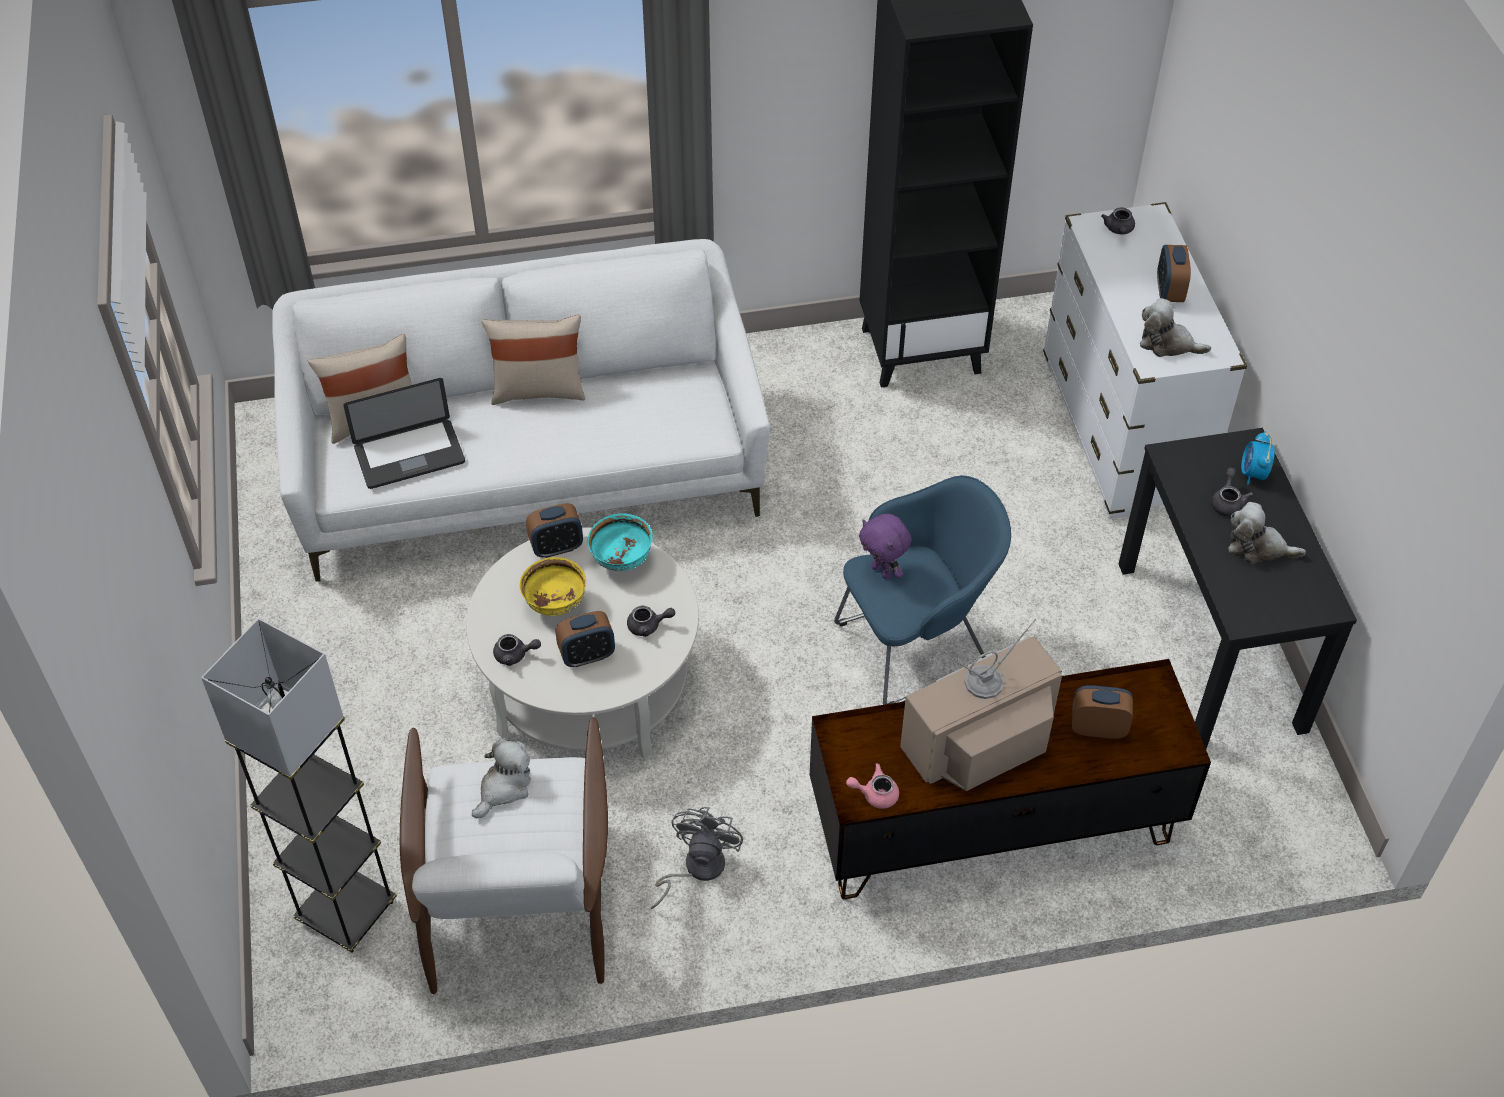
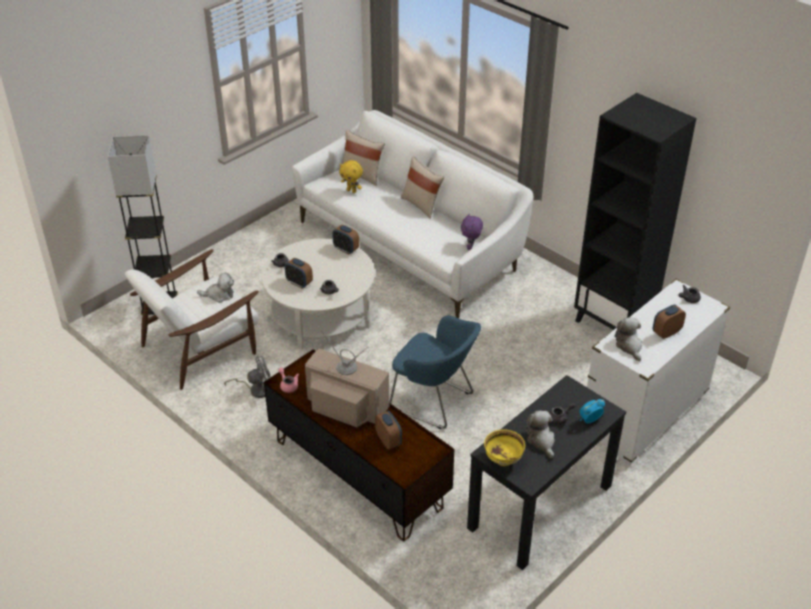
camera: 55 degrees right, 10 degrees down
laptop [344,378,465,489] -> yellow plush toy [339,160,363,193]
yellow bowl [520,557,586,616] -> yellow bowl moved to [484,429,525,466]
turquoise bowl [587,513,653,571] -> none
purple plush toy [859,514,911,579] -> purple plush toy moved to [461,214,483,250]

